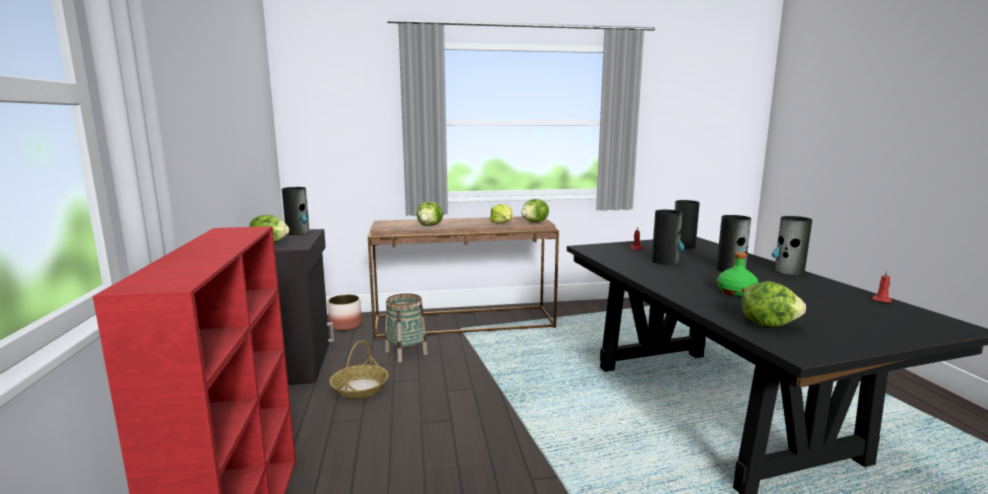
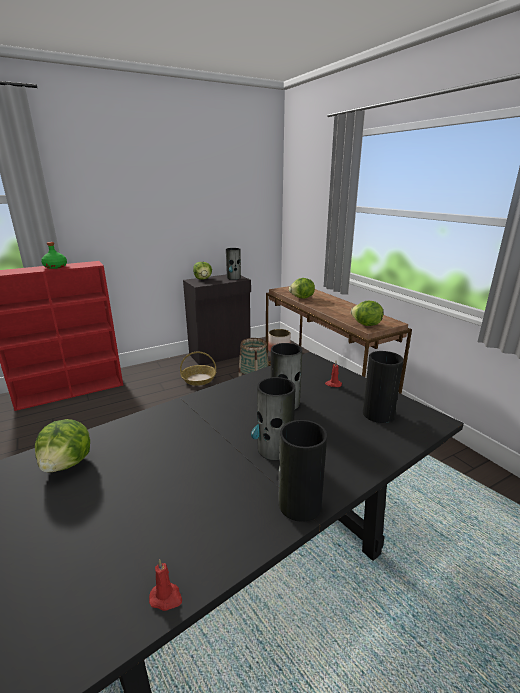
camera: 70 degrees right, 10 degrees up
lettuce [490,204,512,224] -> none
green bottle [717,252,759,297] -> green bottle moved to [41,242,67,269]

